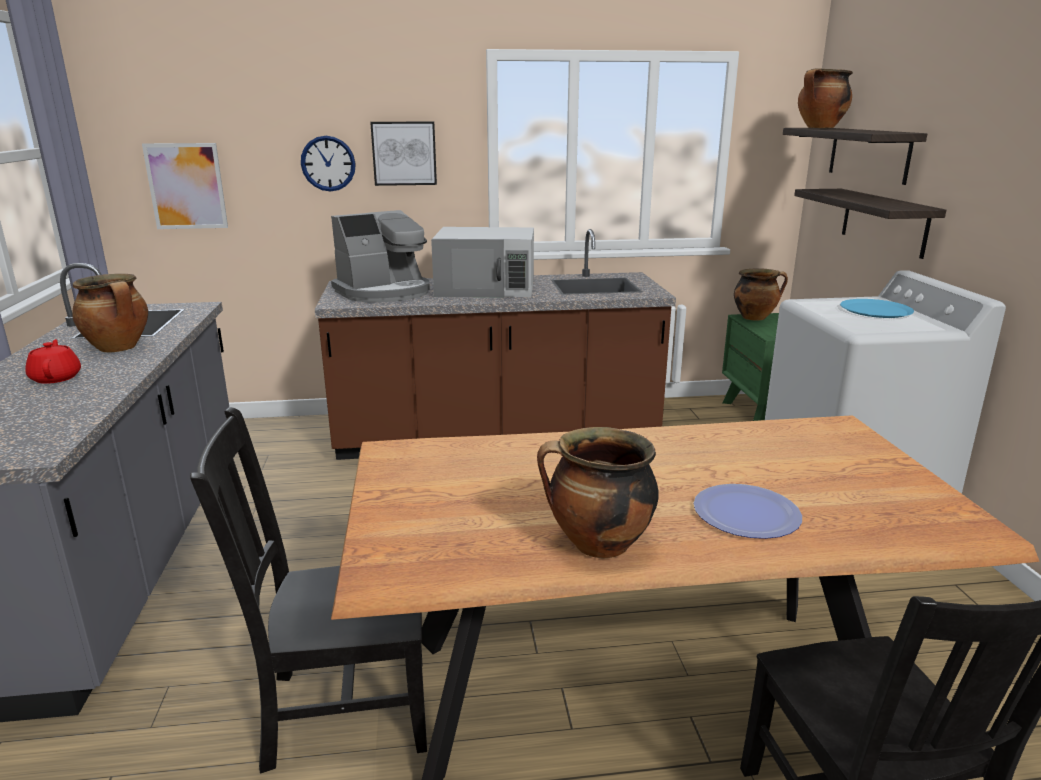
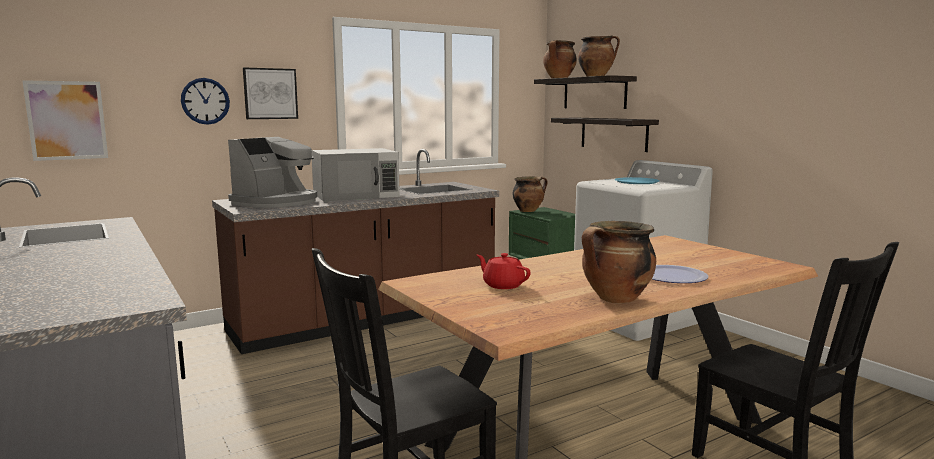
camera: 25 degrees left, 10 degrees down
red teapot [25,339,81,384] -> red teapot moved to [477,253,531,289]
cooking pot [73,274,148,352] -> cooking pot moved to [578,35,620,77]

